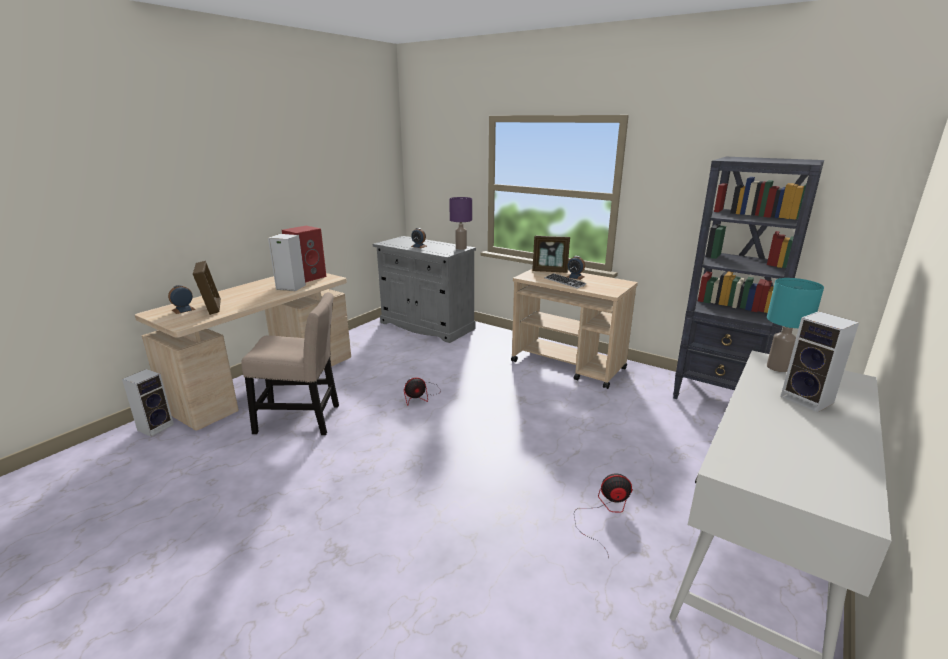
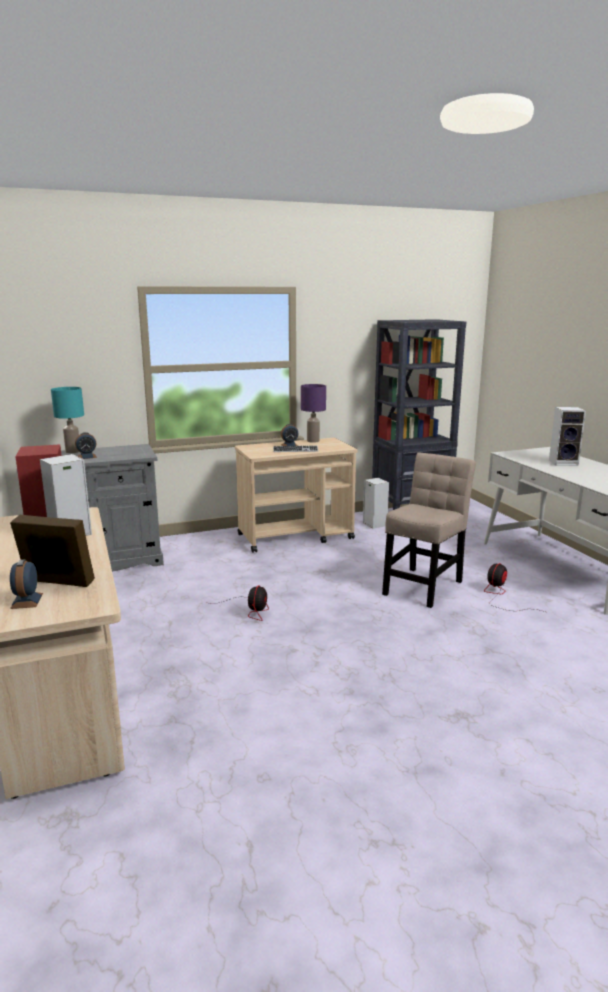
camera: 55 degrees left, 5 degrees down
speaker [122,369,174,437] -> speaker moved to [363,478,389,529]
beige chair [242,292,339,435] -> beige chair moved to [382,453,476,608]
purple table lamp [449,197,472,250] -> purple table lamp moved to [301,384,326,443]
picture frame [532,236,570,273] -> none
turquoise table lamp [767,278,824,372] -> turquoise table lamp moved to [51,387,84,453]

